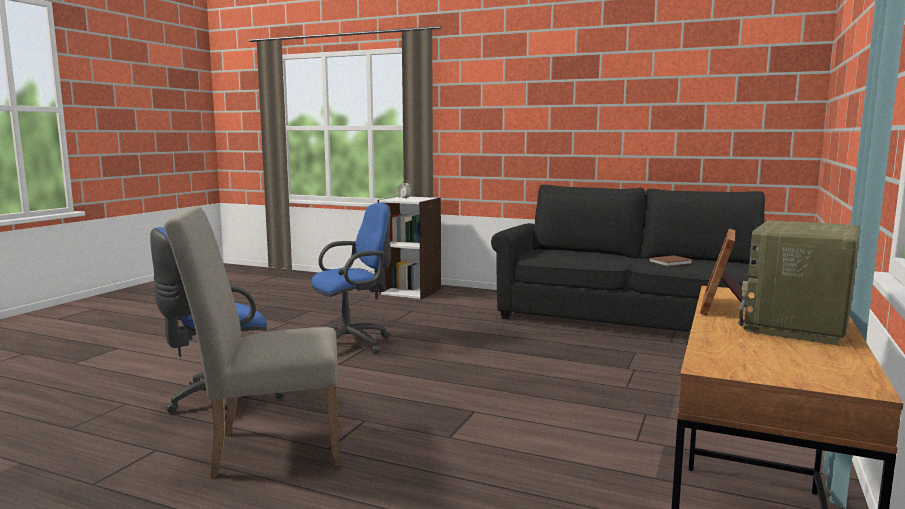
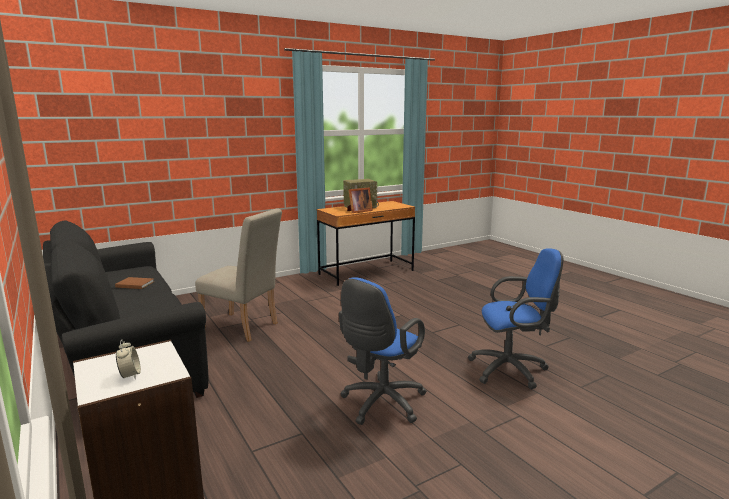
camera: 145 degrees left, 5 degrees up
beige chair [163,206,340,478] -> beige chair moved to [195,208,282,342]
blue office chair [311,203,391,354] -> blue office chair turned 60 degrees counterclockwise [339,277,427,425]

